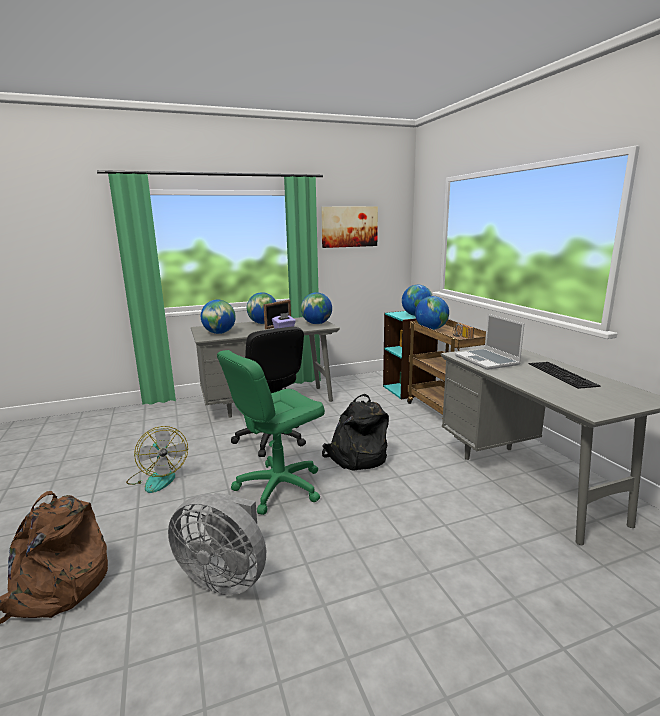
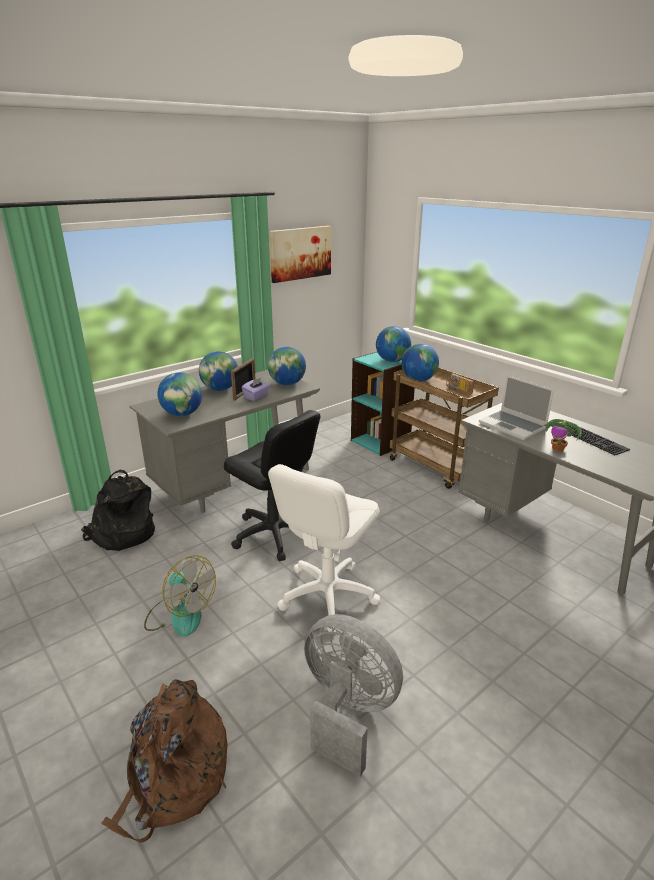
camera: 20 degrees left, 10 degrees up
grey fan [168,492,266,595] -> grey fan turned 150 degrees counterclockwise [304,614,403,777]
green office chair [217,350,325,515] -> white office chair [268,464,380,632]
black backpack [322,394,389,470] -> black backpack moved to [81,470,155,551]
none -> potted plant [543,419,582,451]

